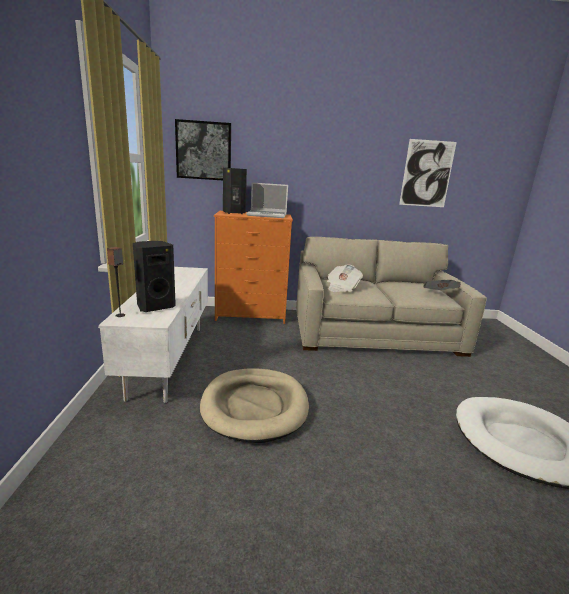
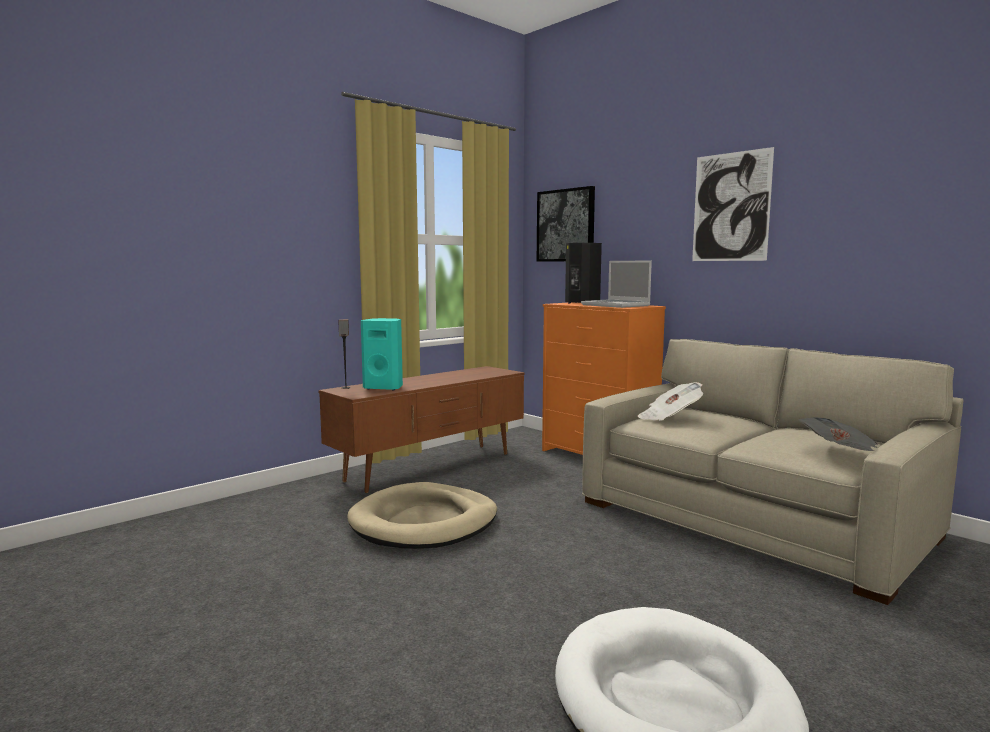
camera: 50 degrees right, 10 degrees down
white tv stand [98,267,208,403] -> brown tv stand [319,366,525,493]
black speaker [133,241,176,312] -> turquoise speaker [361,318,403,390]
picture [399,139,457,207] -> picture moved to [692,147,774,261]

